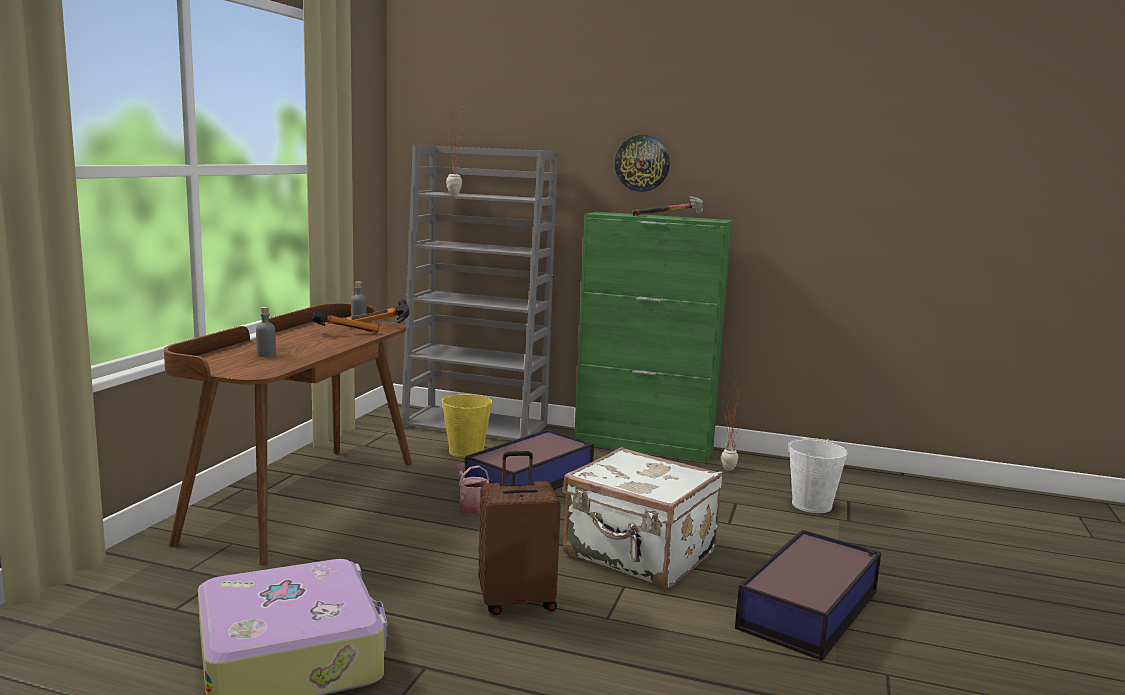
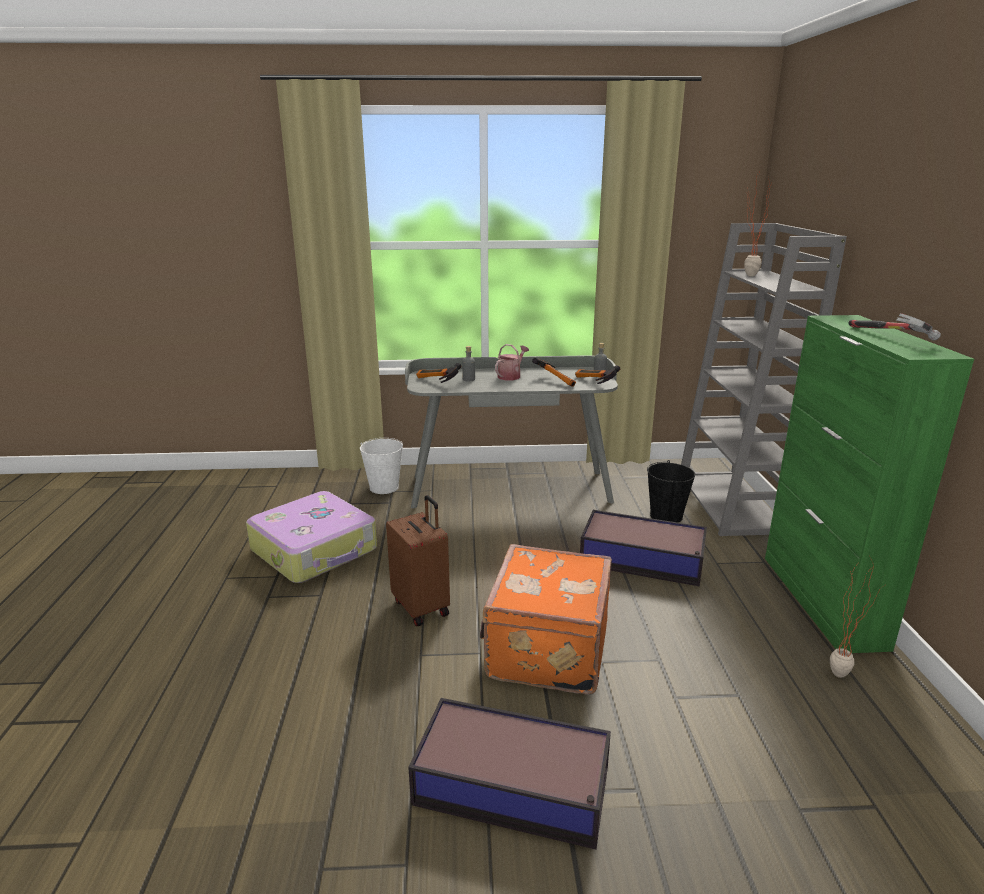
camera: 70 degrees right, 10 degrees up
brown desk [164,303,412,566] -> grey desk [405,355,618,509]
yellow bucket [442,394,492,458] -> black bucket [647,460,695,523]
watering can [453,464,490,514] -> watering can moved to [495,344,529,380]
white suitcase [563,447,723,588] -> orange suitcase [480,544,612,695]
wall clock [615,135,670,192] -> none
white bucket [788,438,848,513] -> white bucket moved to [360,438,403,494]
none -> hammer [416,363,462,383]

